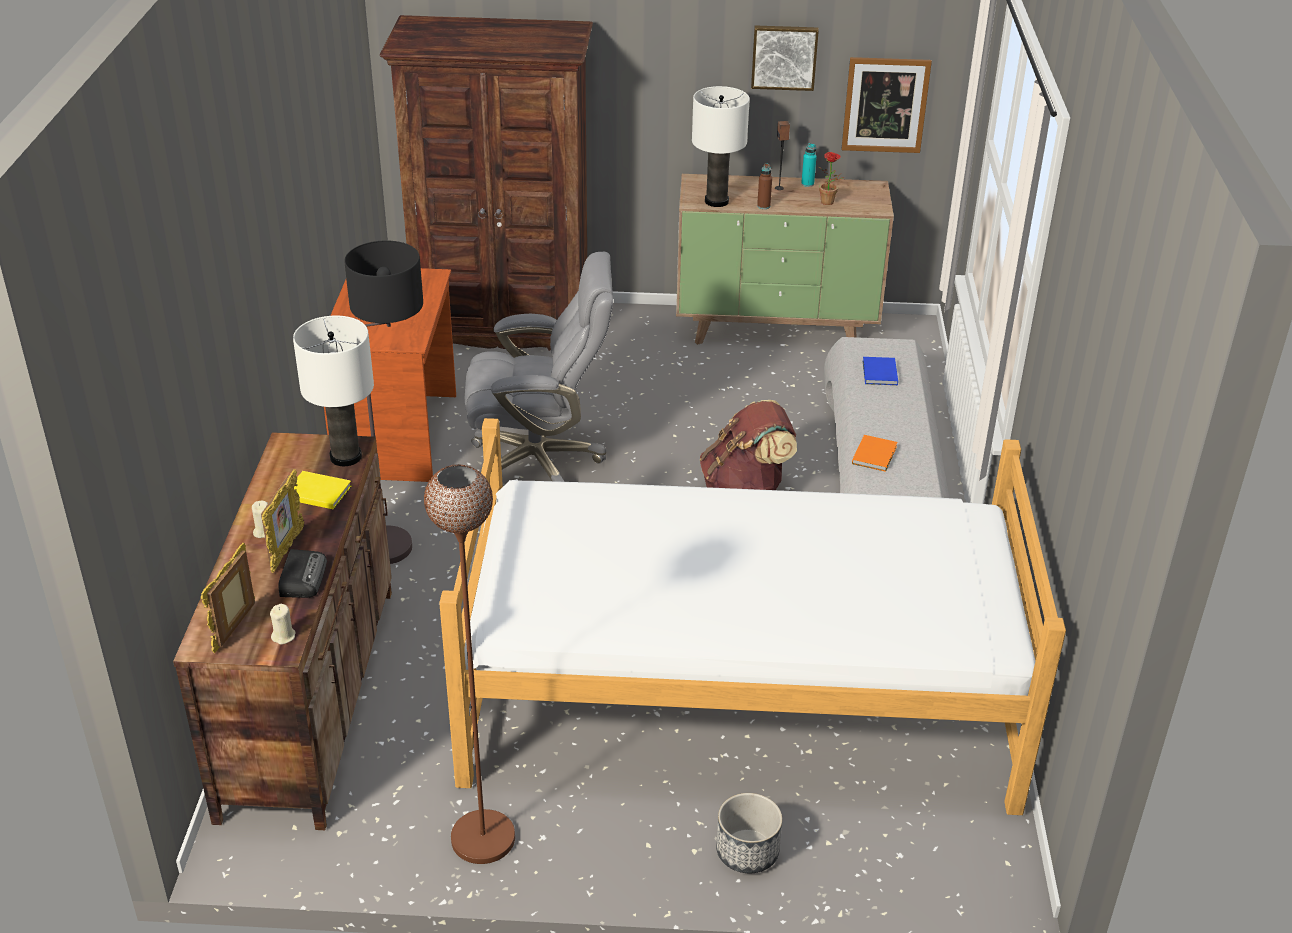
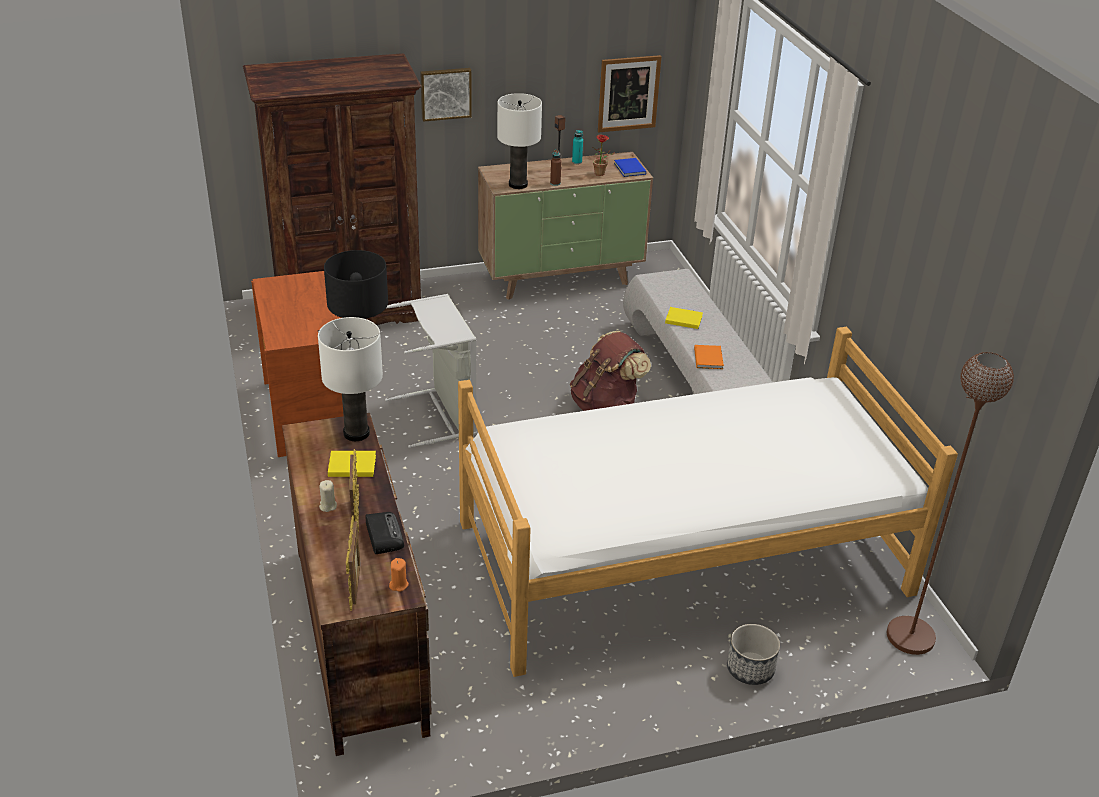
camera: 20 degrees left, 0 degrees up
beige candle [270,604,296,644] -> orange candle [389,558,409,592]
brown floor lamp [424,464,515,864] -> brown floor lamp moved to [887,352,1014,655]
grey office chair [465,252,613,482] -> grey laundry basket [385,294,477,448]
picture [751,25,819,91] -> picture moved to [420,68,472,122]
blue book [863,357,898,385] -> blue book moved to [614,158,646,177]
none -> yellow book [665,307,703,329]

